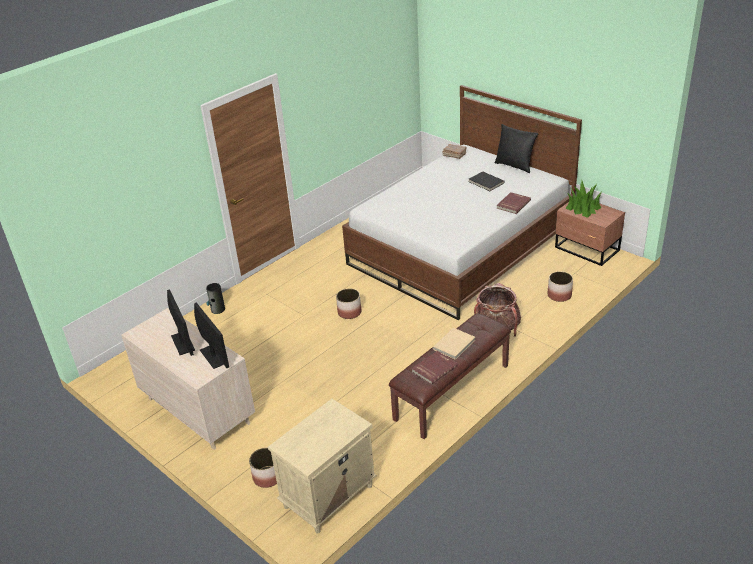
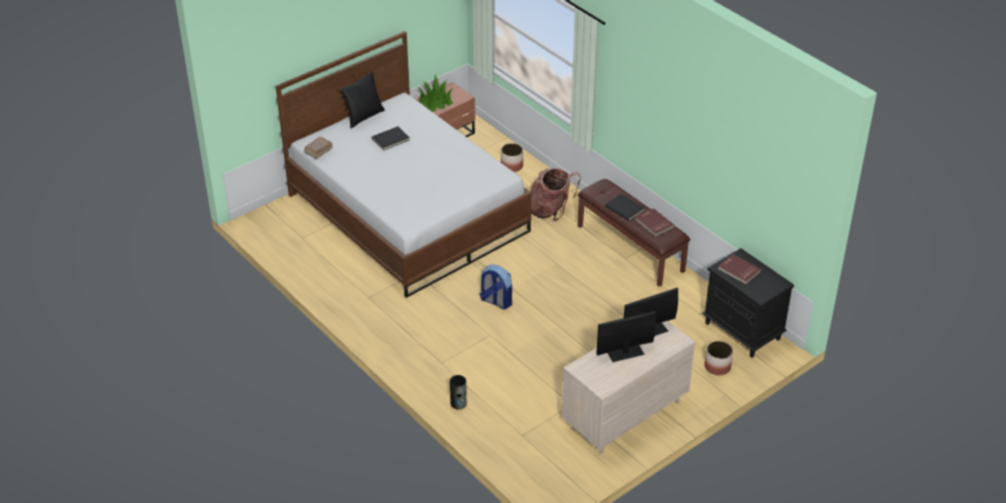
camera: 85 degrees left, 5 degrees up
beige nightstand [268,399,377,534] -> black nightstand [702,248,794,358]
planter [336,289,361,319] -> backpack [480,264,512,309]
beige book [433,328,475,360] -> black book [605,194,644,221]
red book [497,192,531,214] -> red book moved to [718,254,761,284]

